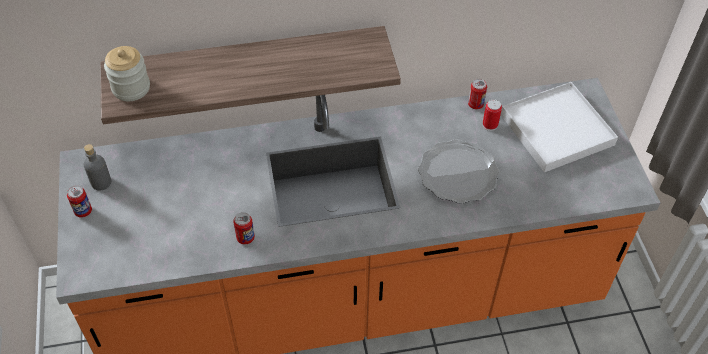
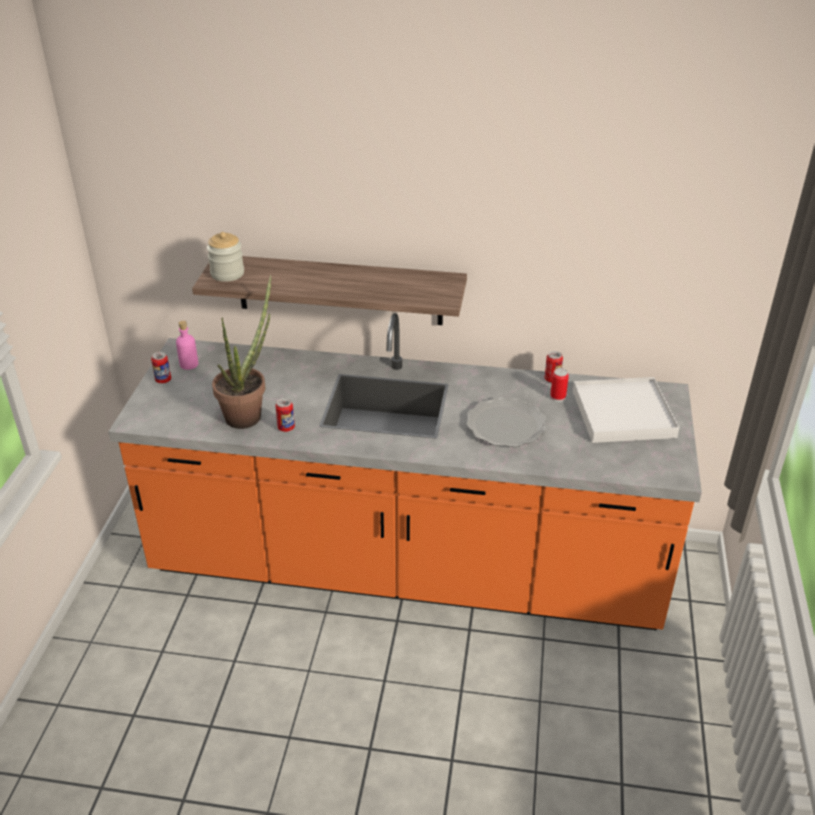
camera: 20 degrees right, 15 degrees down
grey bottle [84,144,111,191] -> pink bottle [176,321,198,370]
none -> potted plant [212,275,271,429]

